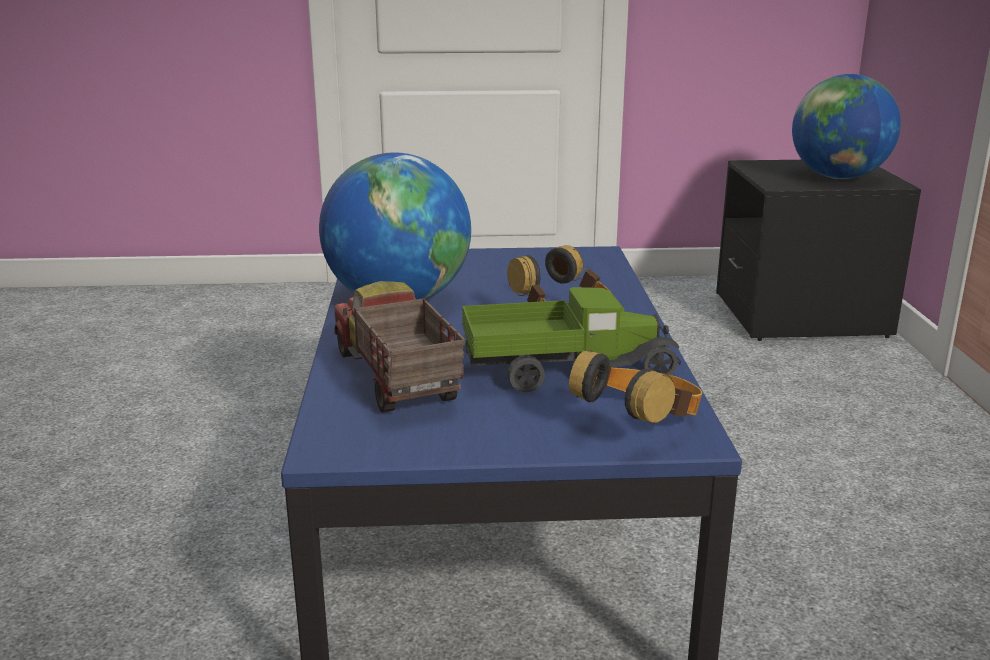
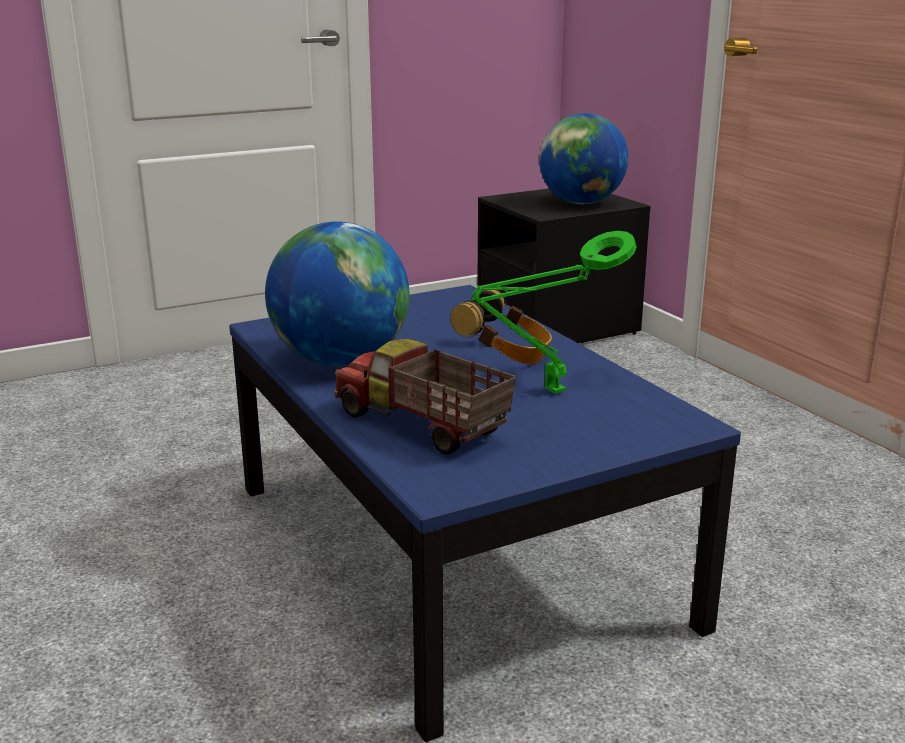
camera: 25 degrees left, 0 degrees up
toy truck [462,287,681,392] -> green table lamp [471,231,637,394]
headphones [569,350,702,424] -> none

